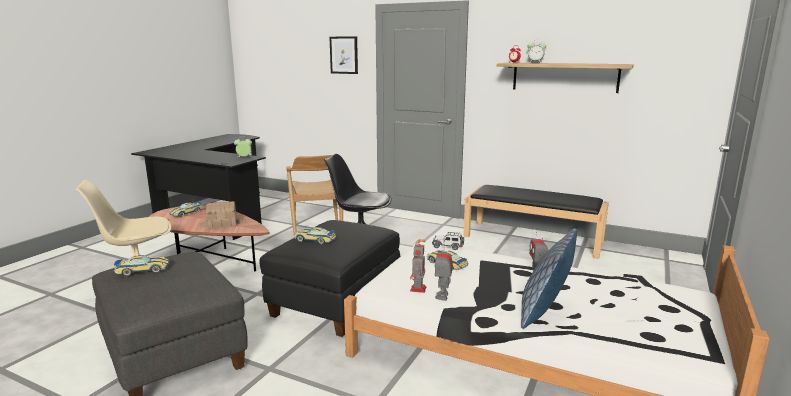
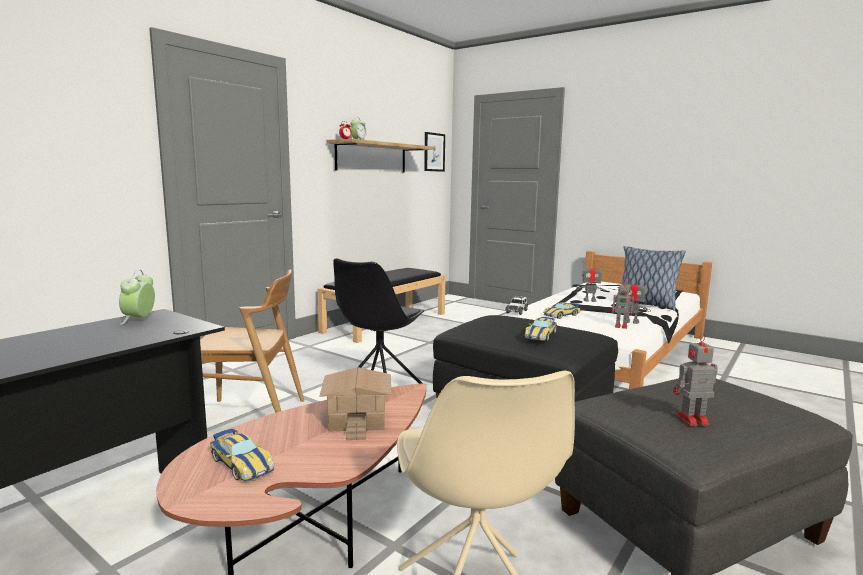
camera: 80 degrees left, 5 degrees down
toy car [114,255,169,276] -> toy robot [673,334,718,426]
picture [330,36,358,74] -> picture moved to [424,132,445,172]

